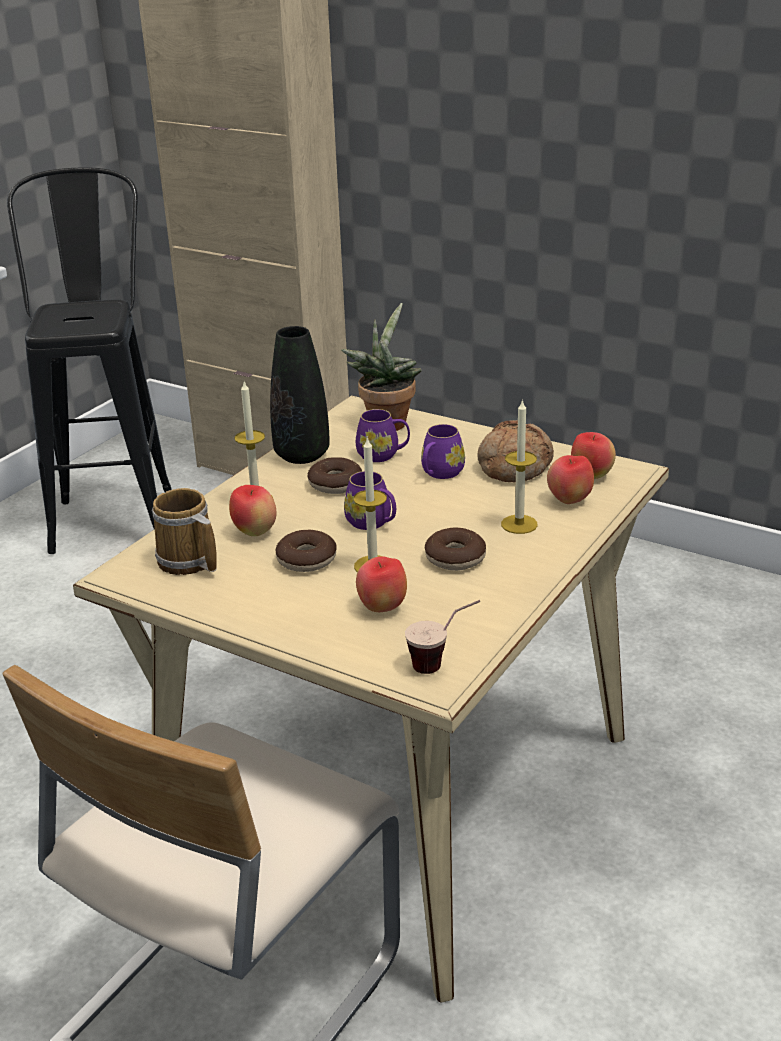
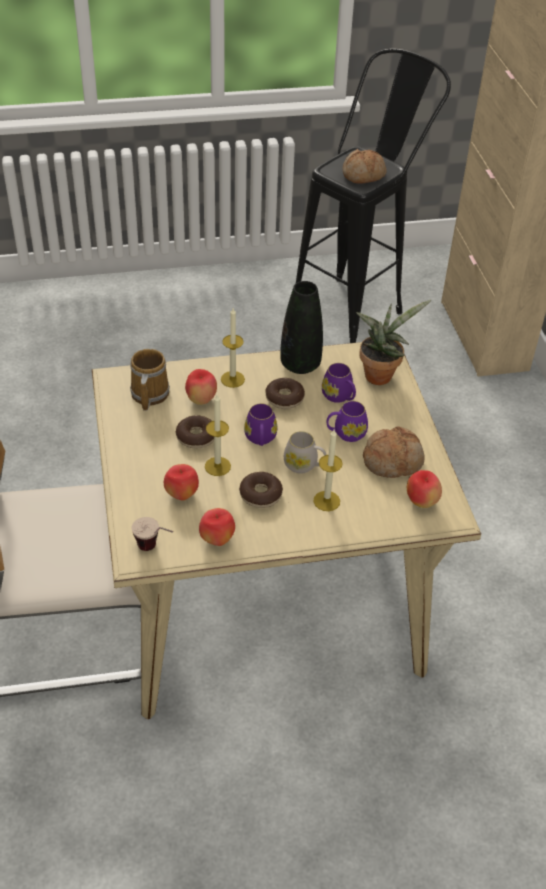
camera: 45 degrees right, 15 degrees up
apple [547,455,594,504] -> apple moved to [199,508,235,546]
none -> white mug [284,431,326,474]
none -> bread [343,149,386,184]

